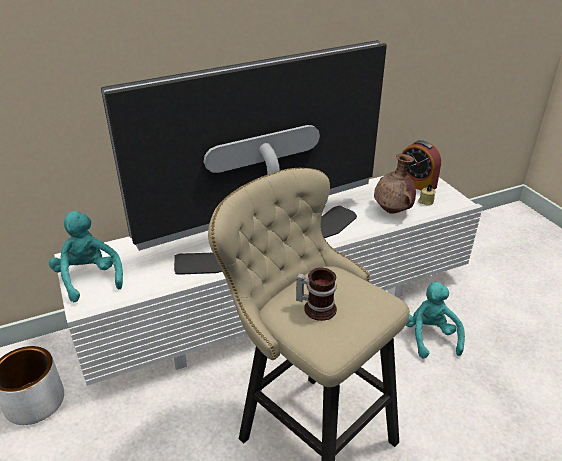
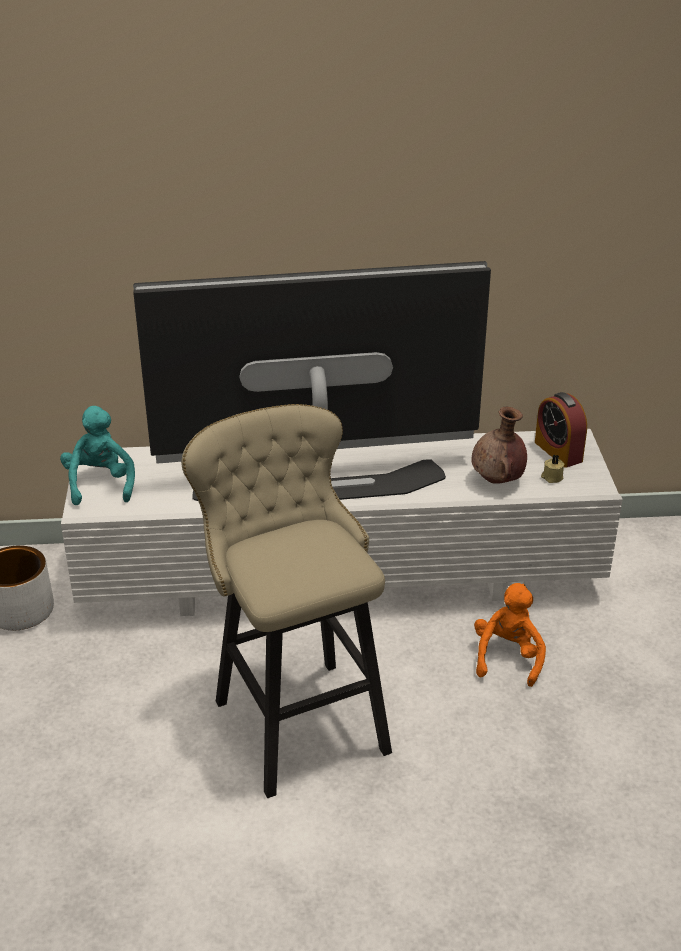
camera: 20 degrees right, 0 degrees up
mug [296,267,337,321] -> none
turquoise plush toy [406,282,465,359] -> orange plush toy [474,583,546,687]

